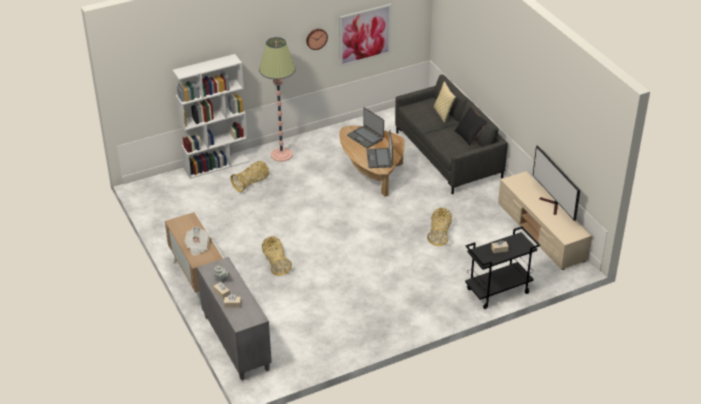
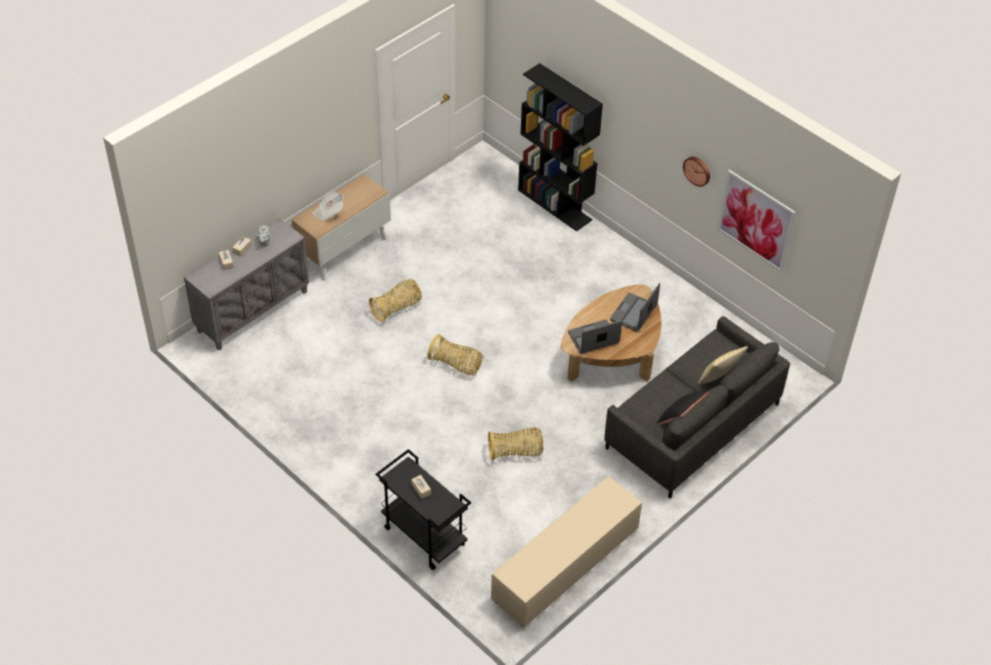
camera: 70 degrees right, 10 degrees up
white bookcase [173,54,249,179] -> black bookcase [518,63,603,231]
basket [230,161,269,192] -> basket moved to [428,334,483,375]
floor lamp [259,37,296,162] -> none
television [533,145,580,221] -> none

